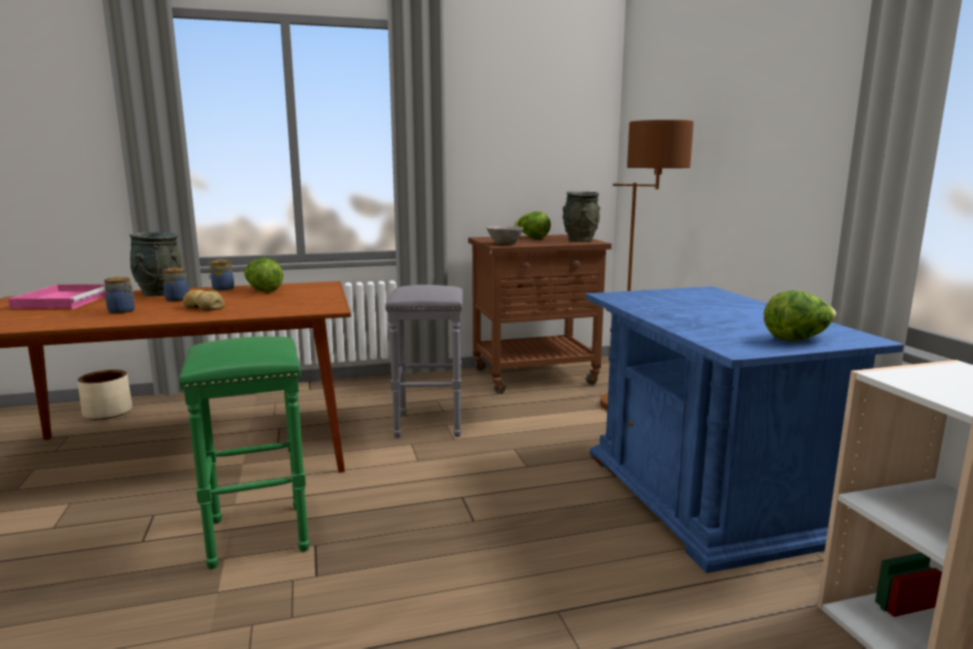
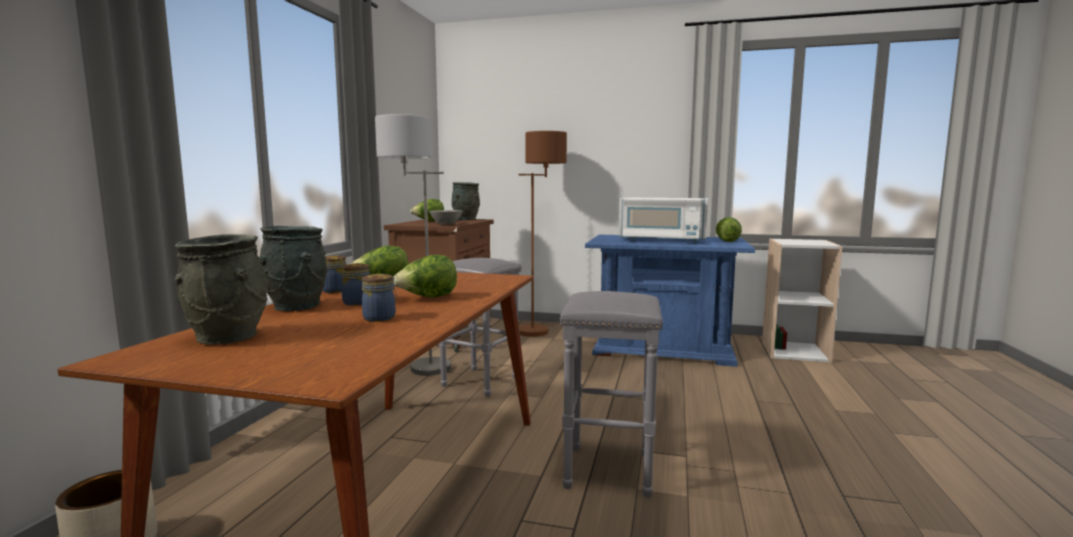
camera: 60 degrees left, 5 degrees down
pink tray [8,284,106,309] -> grey vase [175,234,267,345]
green stool [179,336,310,569] -> grey stool [560,291,663,497]
bread [183,290,225,311] -> lettuce [392,255,457,298]
none -> grey floor lamp [375,114,451,376]
none -> white microwave [619,198,708,243]

